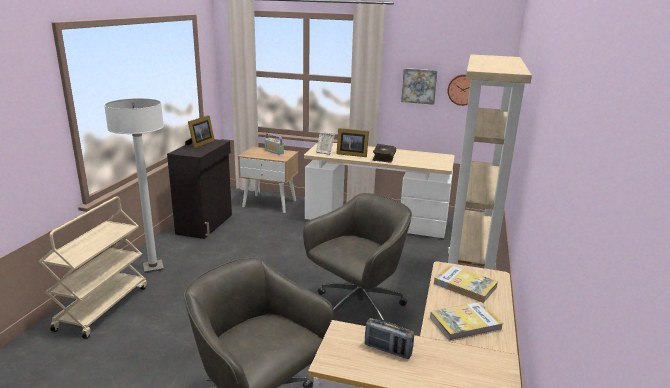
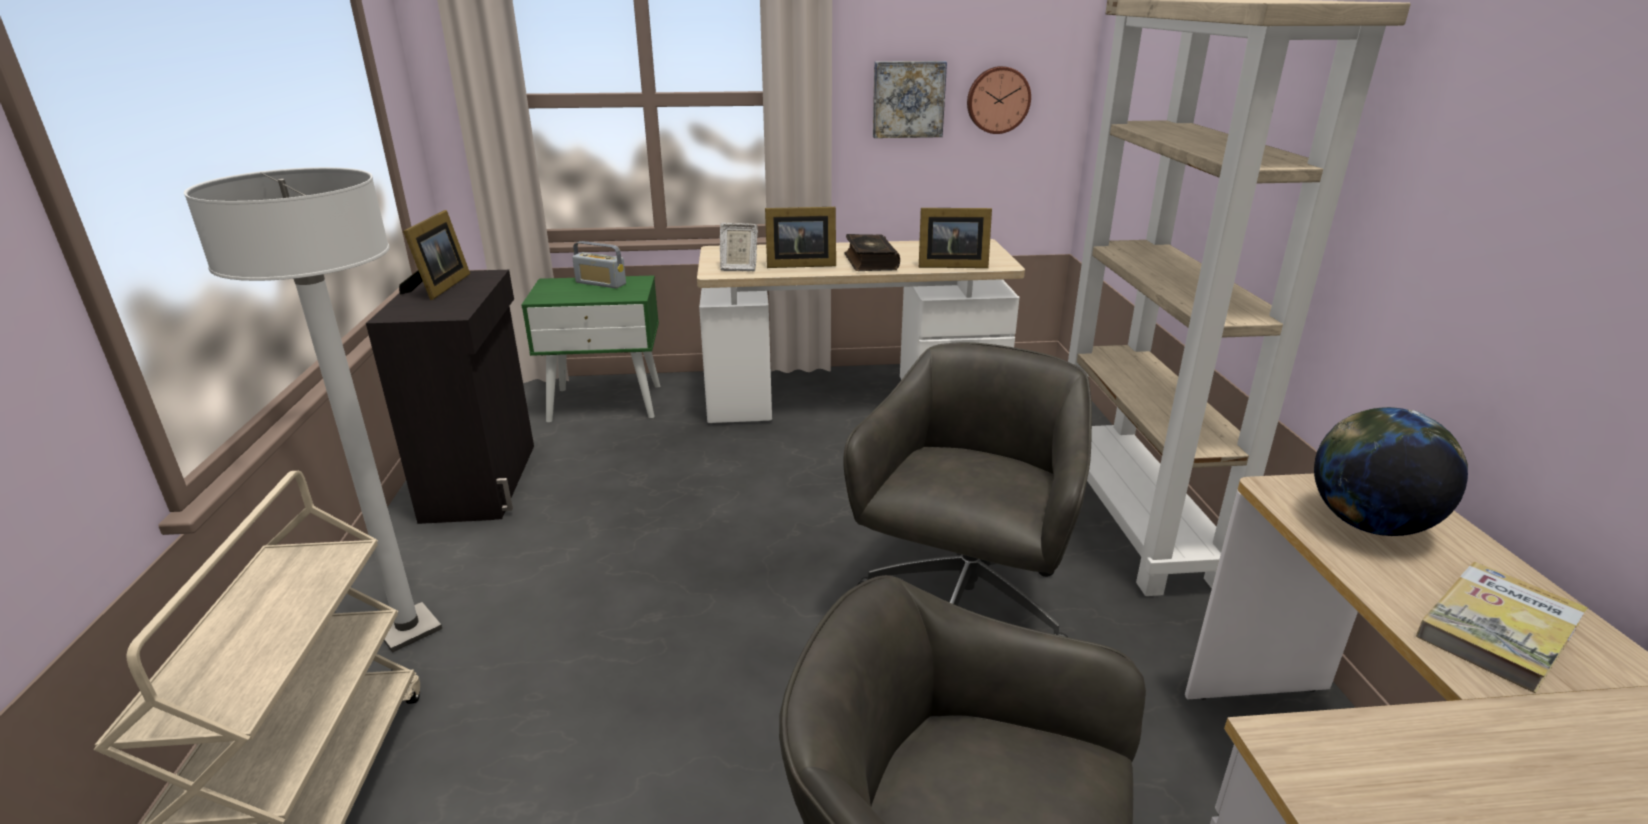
camera: 20 degrees left, 5 degrees up
beige nightstand [238,147,298,213] -> green nightstand [521,275,660,422]
radio [365,318,414,359] -> none
book [434,265,498,303] -> globe [1314,407,1468,536]
none -> picture frame [919,208,992,268]

